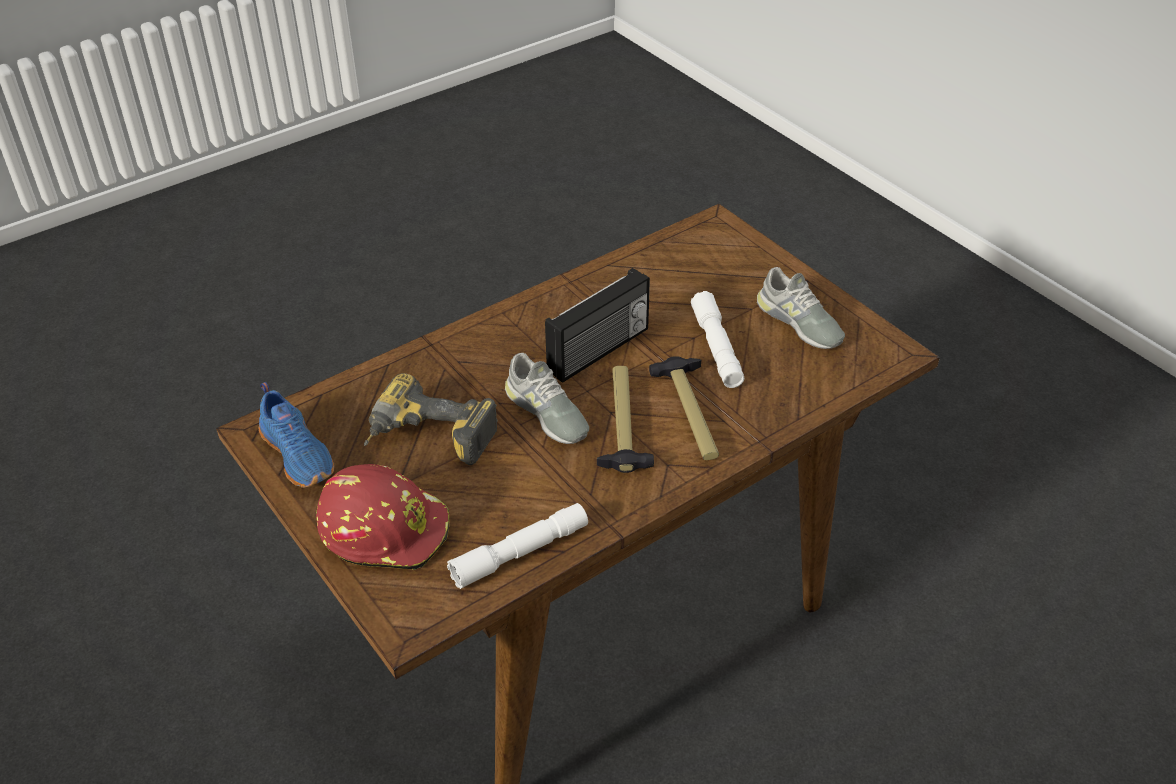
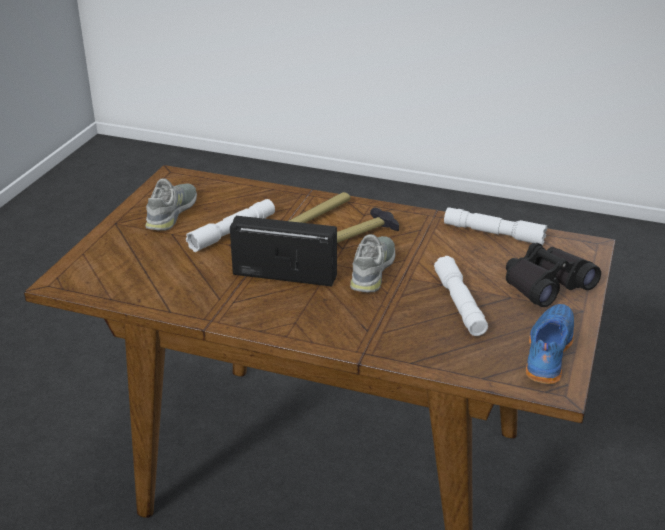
camera: 125 degrees left, 10 degrees down
red hard hat [316,464,449,570] -> black binoculars [506,243,601,307]
power drill [364,373,498,465] -> white flashlight [434,256,488,336]

